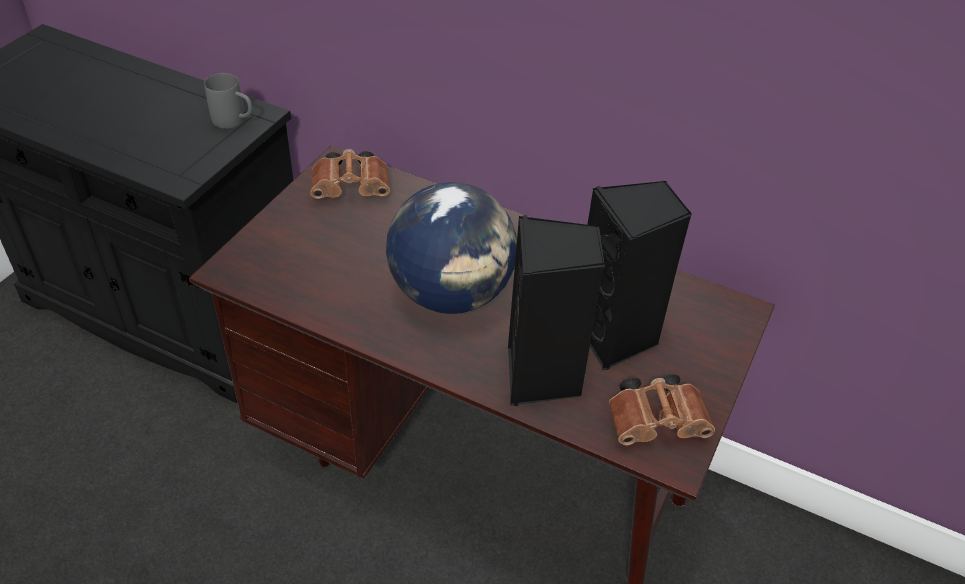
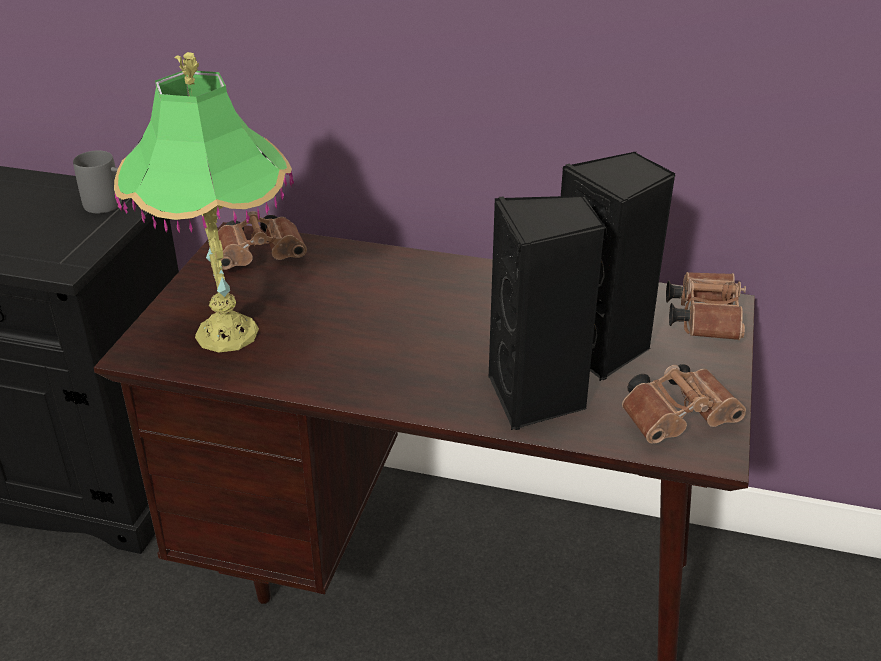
camera: 10 degrees left, 10 degrees down
globe [386,182,517,314] -> none
none -> table lamp [114,52,294,353]
none -> brown binoculars [666,272,746,340]

